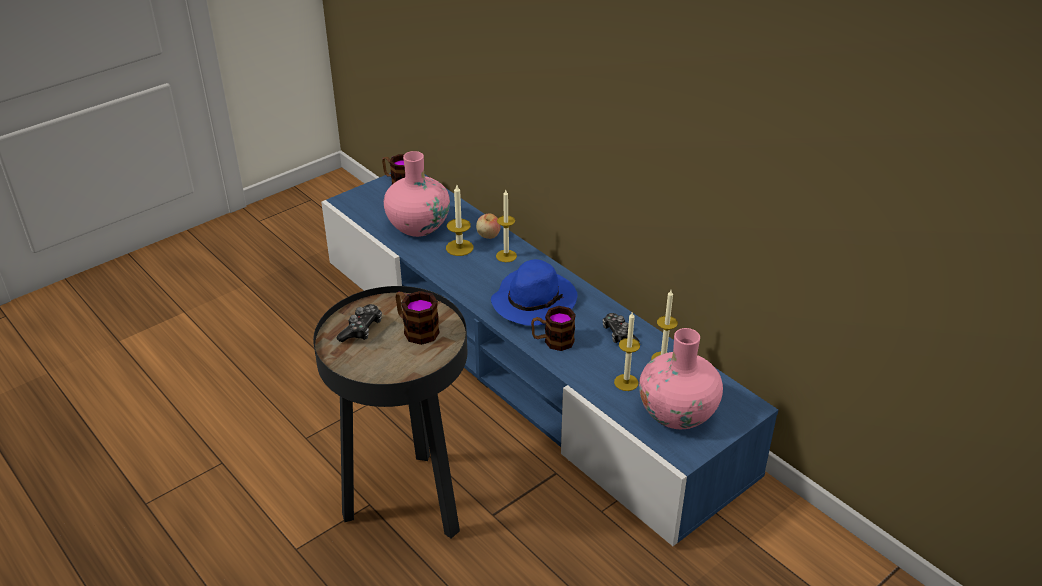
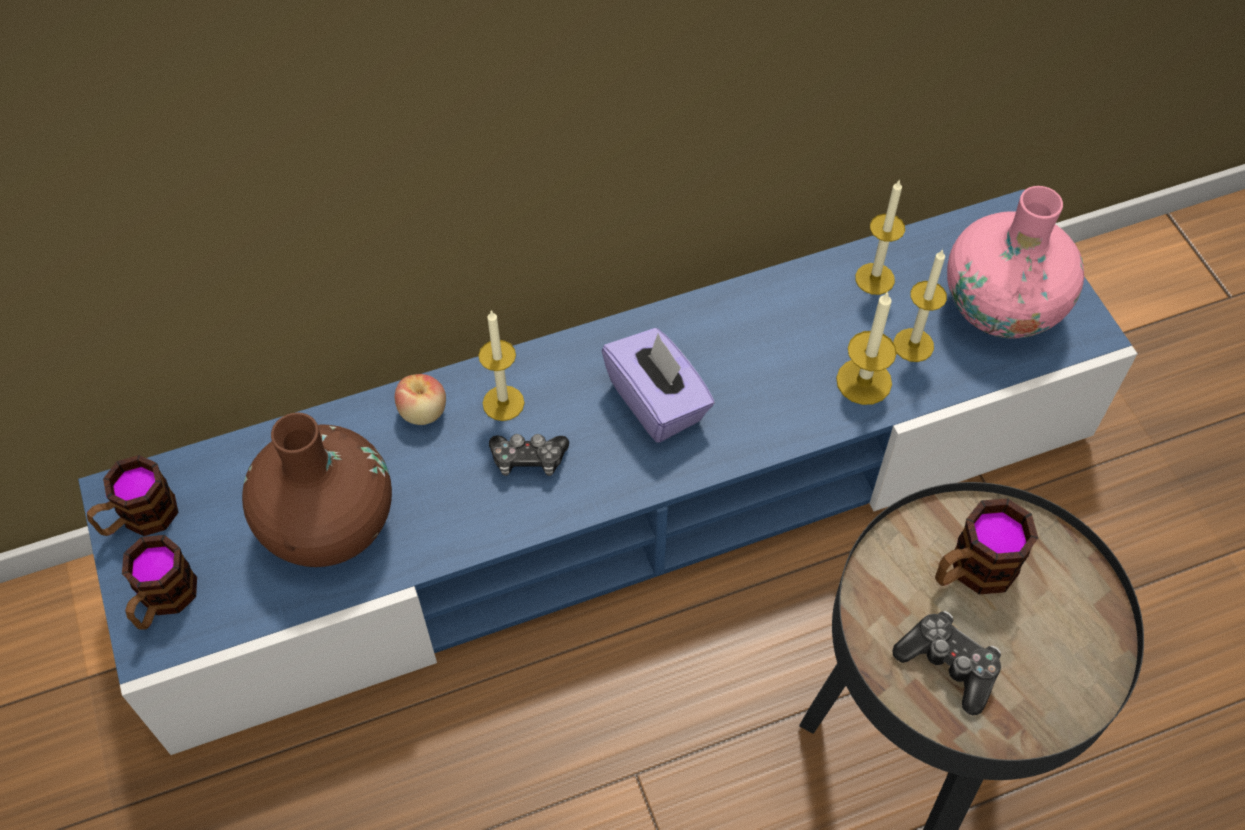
camera: 70 degrees left, 20 degrees up
pink vase [384,151,450,237] -> brown vase [242,413,392,567]
candle [446,185,474,256] -> candle moved to [836,291,897,405]
blue hat [491,259,578,326] -> purple tissue box [602,328,715,443]
mug [531,306,576,351] -> mug moved to [122,535,197,630]
game controller [603,313,639,343] -> game controller moved to [489,434,569,476]

